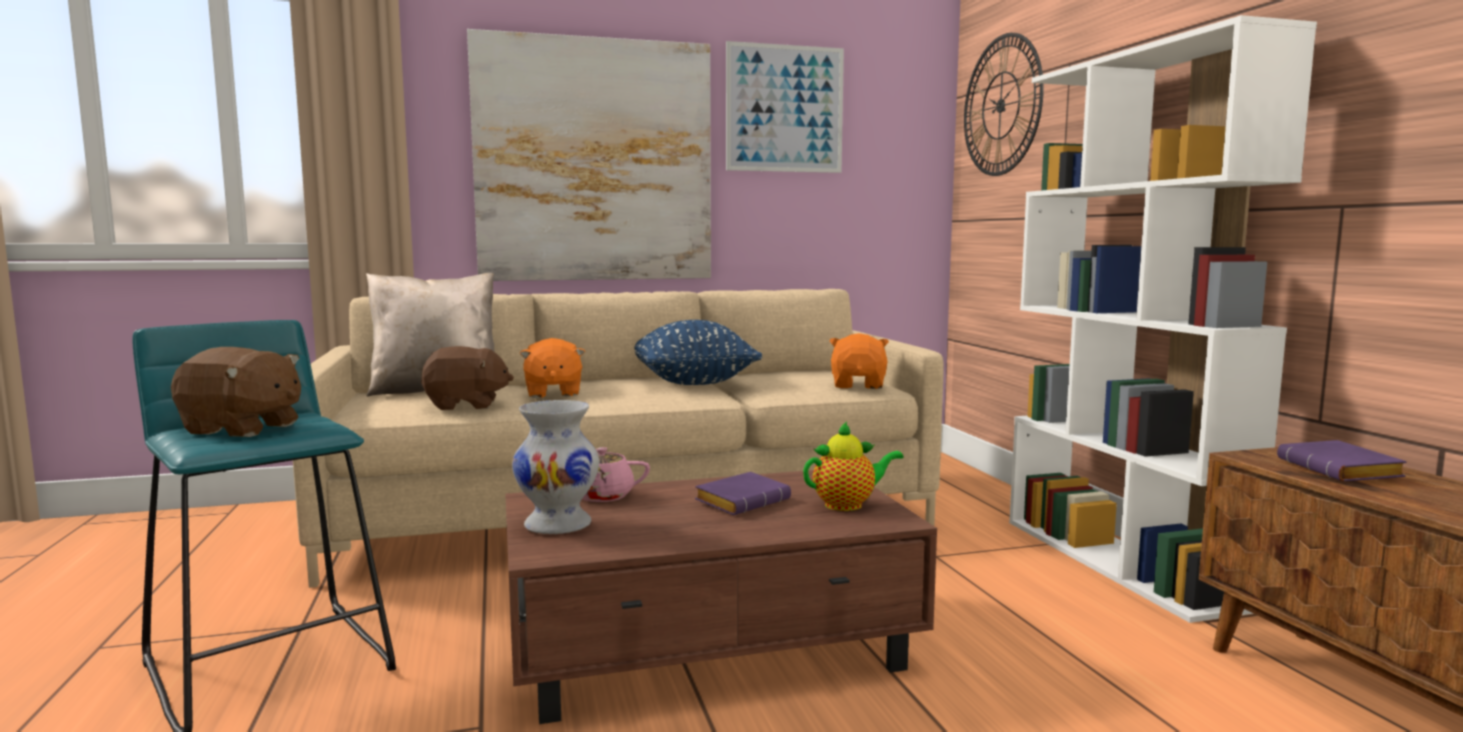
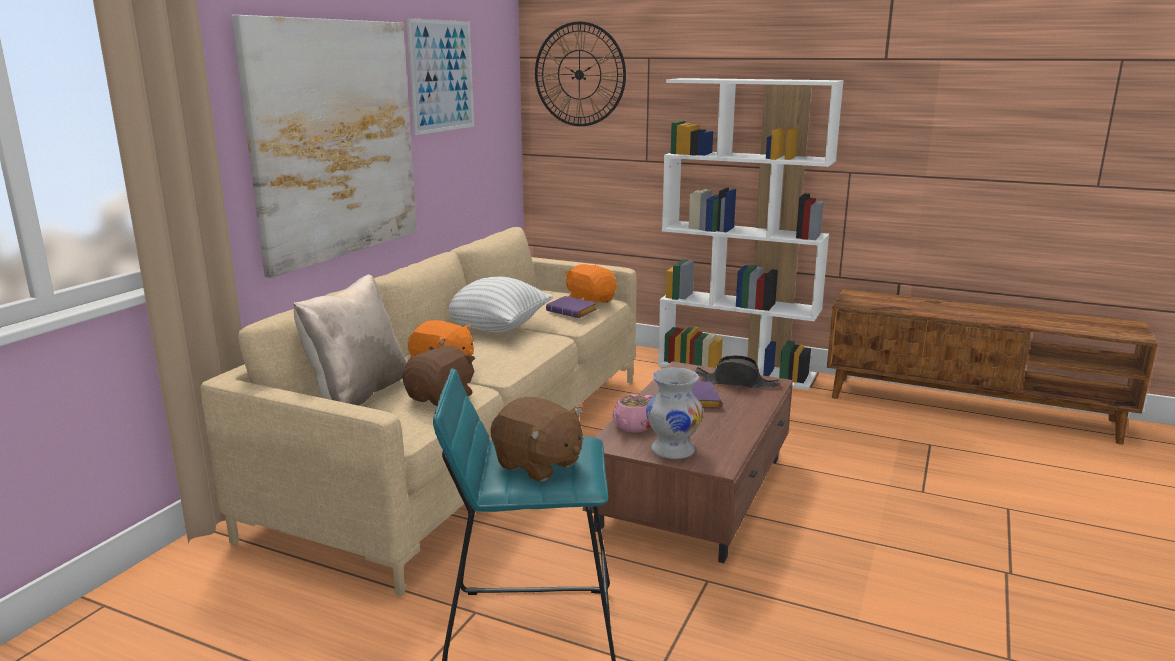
camera: 50 degrees left, 10 degrees up
brown plush toy [171,347,301,437] -> brown plush toy turned 75 degrees clockwise [490,397,583,482]
blue pillow [634,320,762,385] -> white pillow [449,277,553,332]
teapot [803,422,903,511] -> black hat [695,355,780,389]
purple book [1277,440,1407,481] -> purple book moved to [546,296,597,318]

